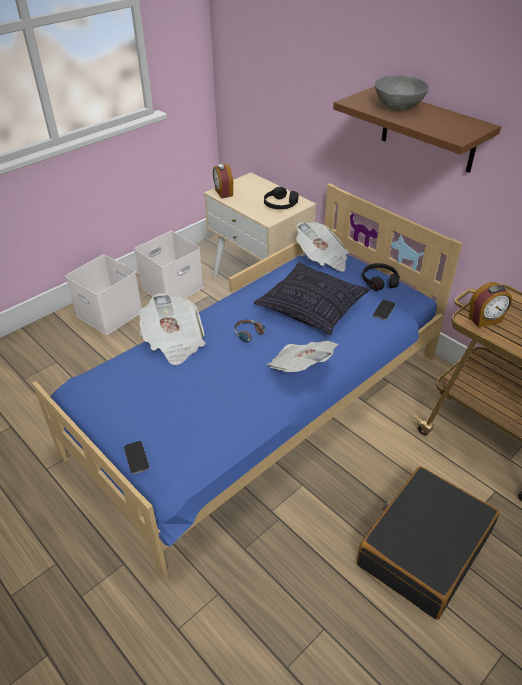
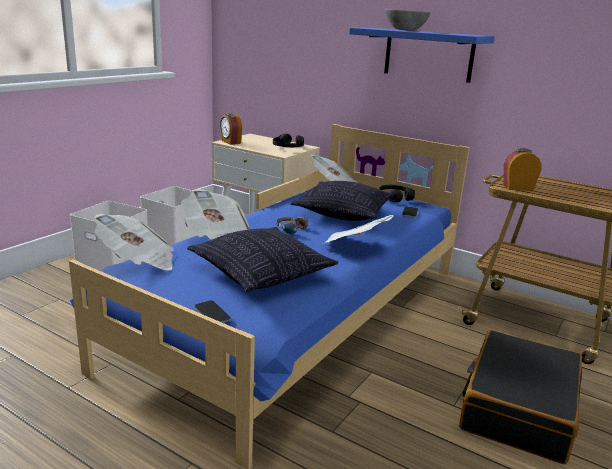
camera: 15 degrees left, 20 degrees down
brown shelf [333,87,501,173] -> blue shelf [349,28,495,83]
alarm clock [469,282,512,328] -> alarm clock turned 150 degrees counterclockwise [503,148,541,191]
none -> newspaper [94,214,174,271]
none -> pillow [187,227,339,292]

